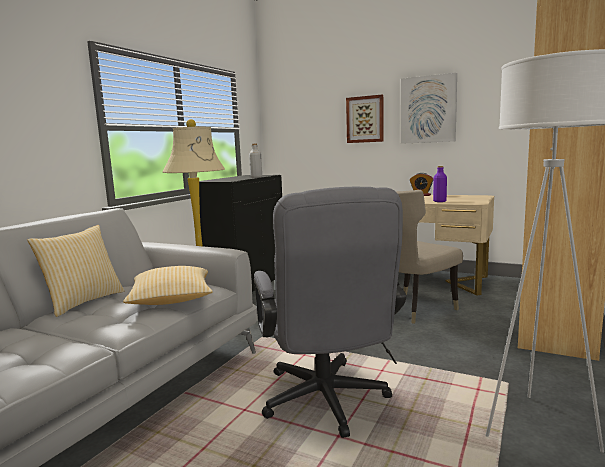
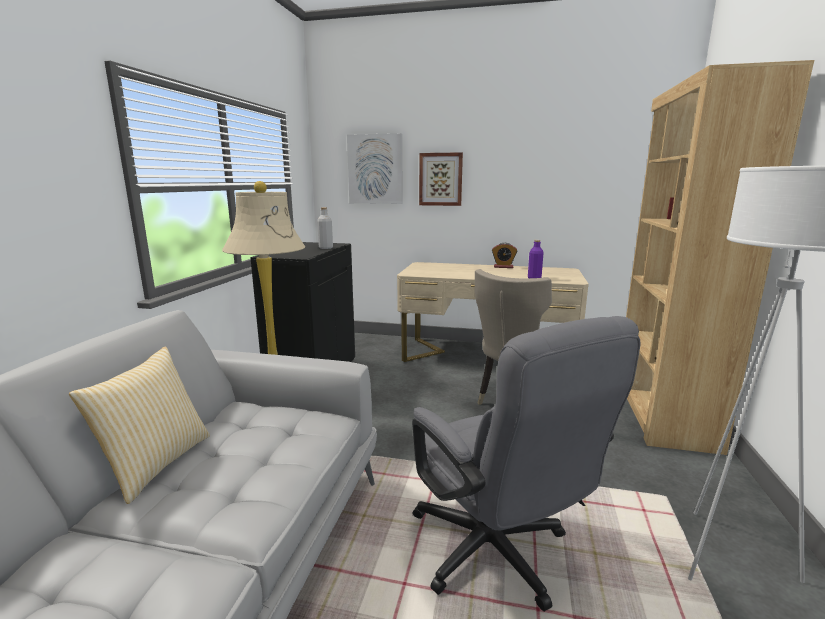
camera: 15 degrees left, 5 degrees up
pillow [123,266,213,305] -> none
picture [401,73,457,144] -> picture moved to [347,133,403,204]

